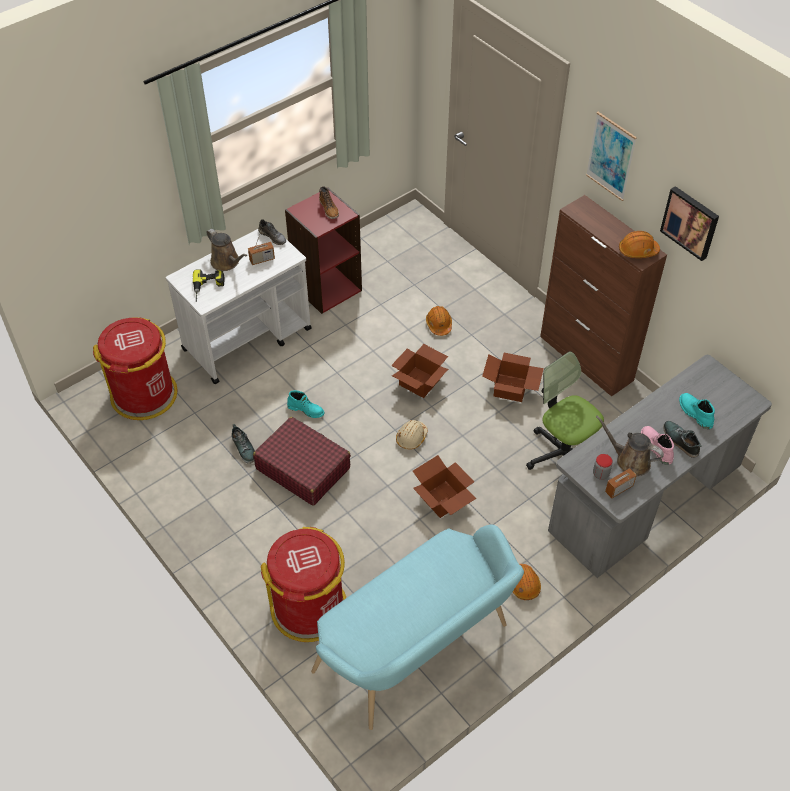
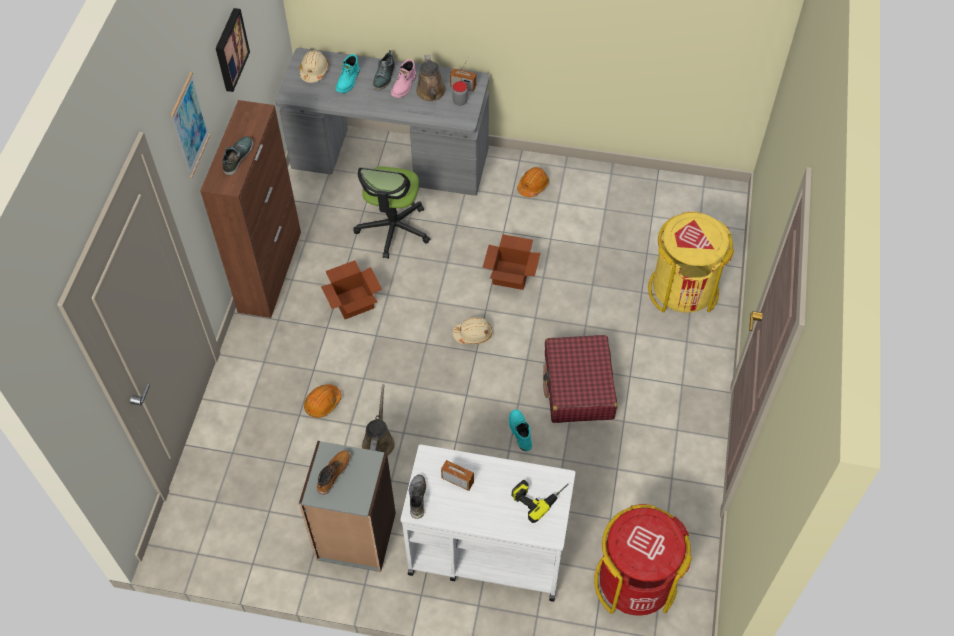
camera: 130 degrees left, 5 degrees up
brown watering can [206,229,247,271] -> brown watering can moved to [362,384,395,456]
shoe [232,424,255,464] -> shoe moved to [222,136,253,175]
red trash can [261,527,346,642] -> yellow trash can [648,212,734,313]
red bookcase [285,188,362,314] -> grey bookcase [299,441,396,572]
turquoise bench [311,525,524,730] -> none
cardboard box [391,344,448,398] -> none
orange hard hat [619,231,660,258] -> none
none -> beige hard hat [300,50,329,83]

